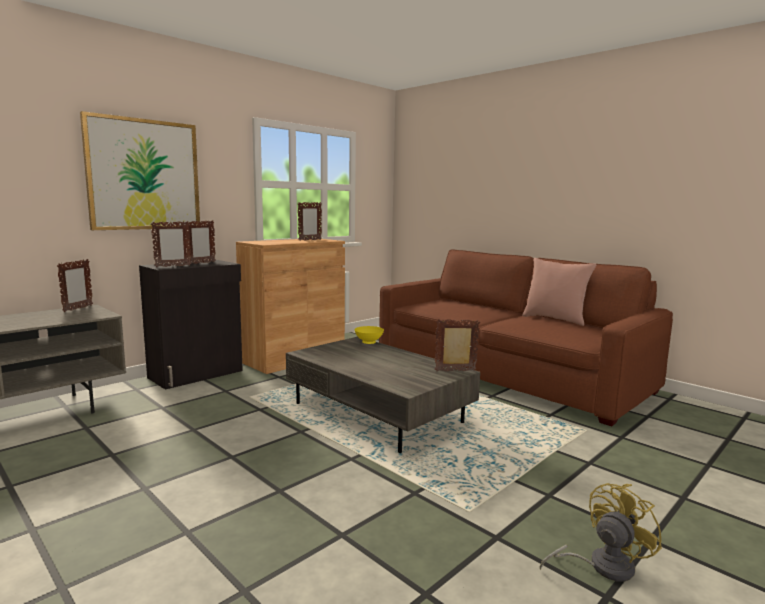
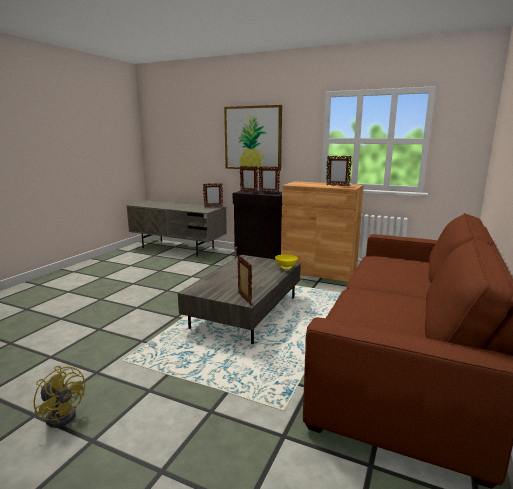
camera: 70 degrees right, 5 degrees up
pink pillow [522,258,596,326] -> none

